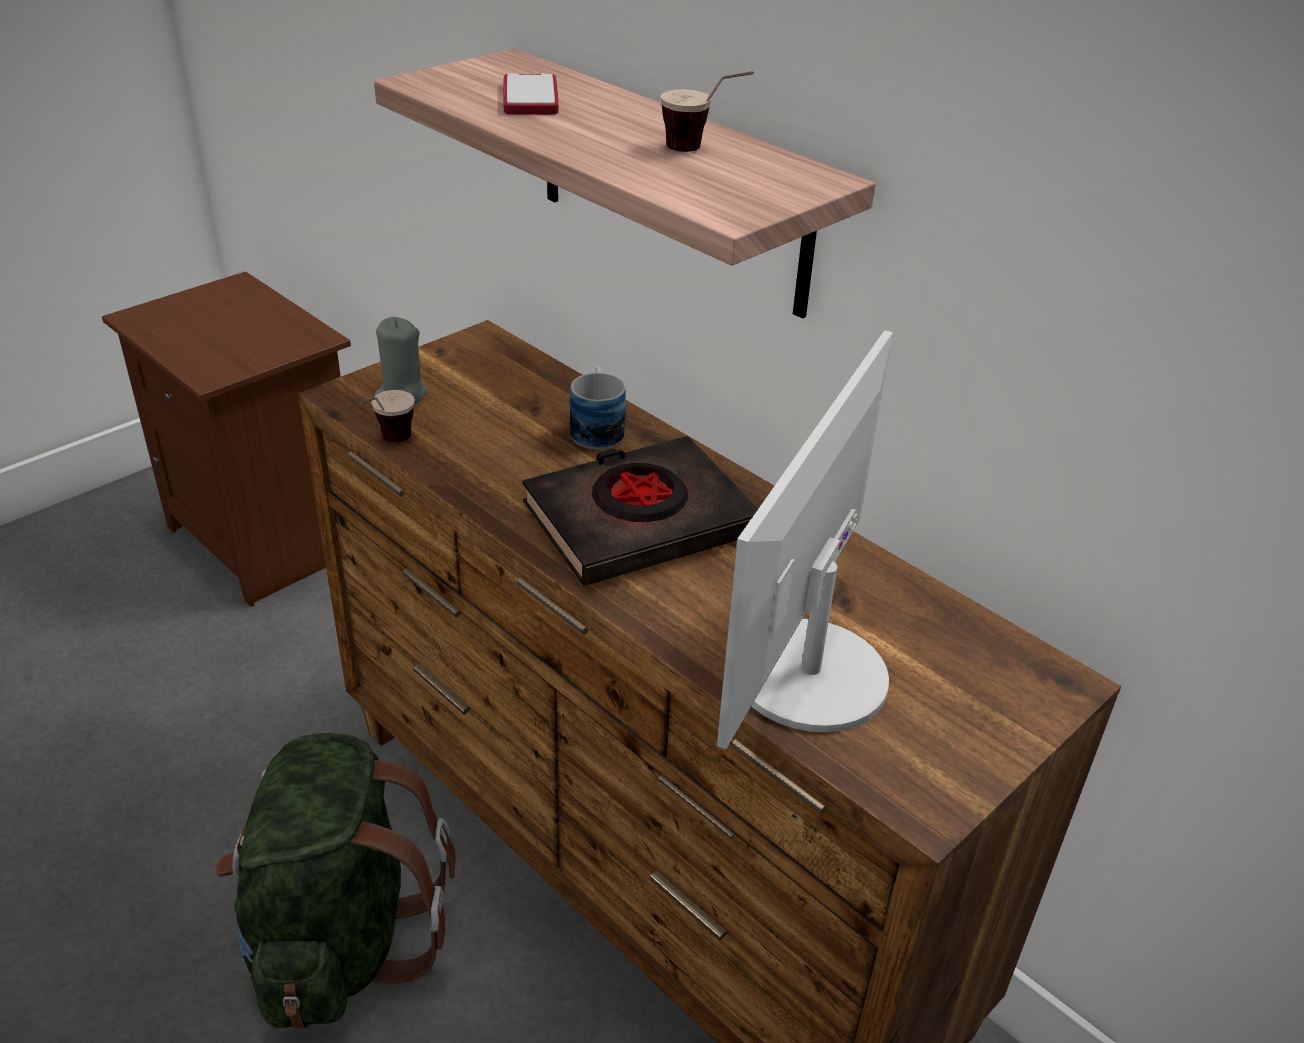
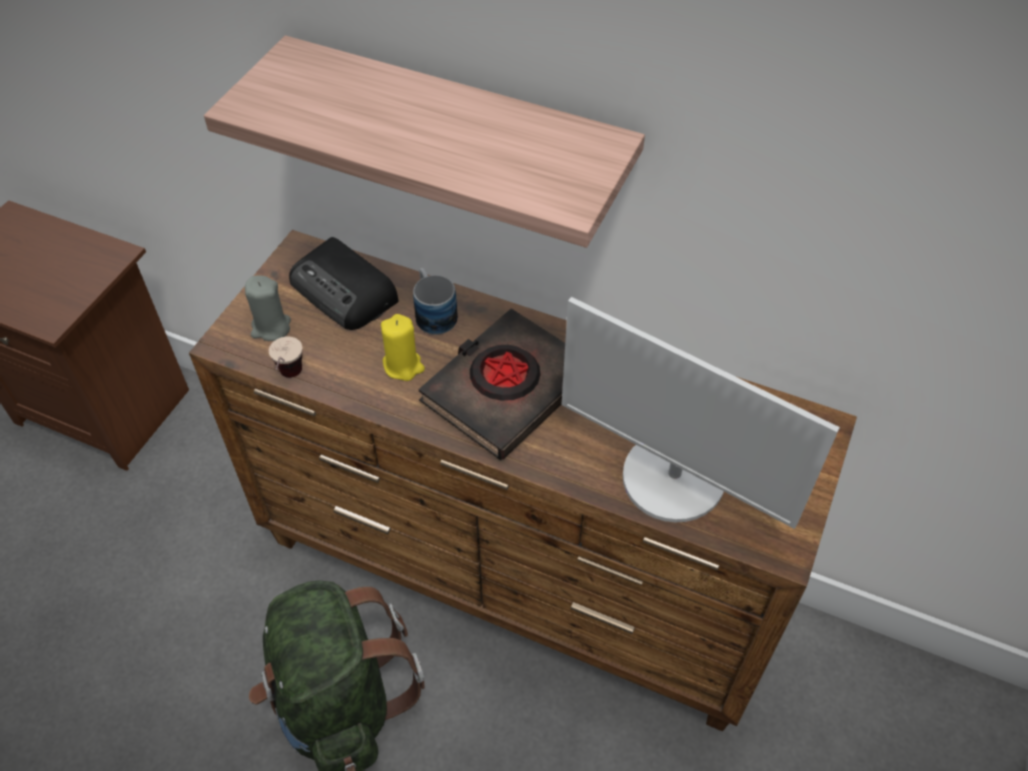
camera: 20 degrees left, 15 degrees up
phone [503,73,559,115] -> none
cup [660,71,754,152] -> none
monitor [717,330,893,750] -> monitor turned 60 degrees counterclockwise [562,297,840,529]
none -> radio [289,237,399,330]
none -> yellow candle [381,314,425,381]

